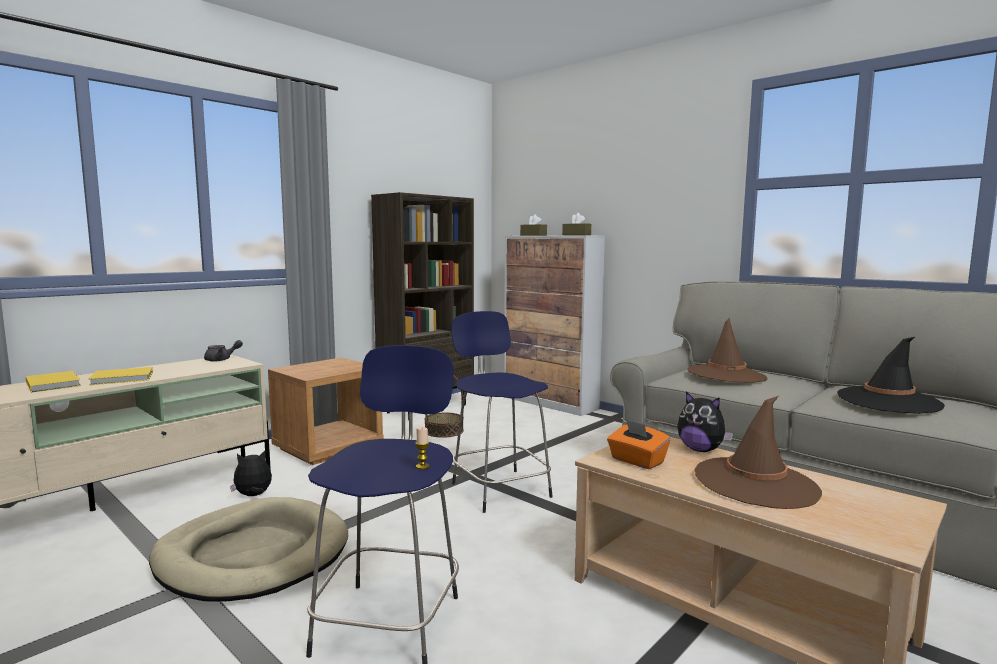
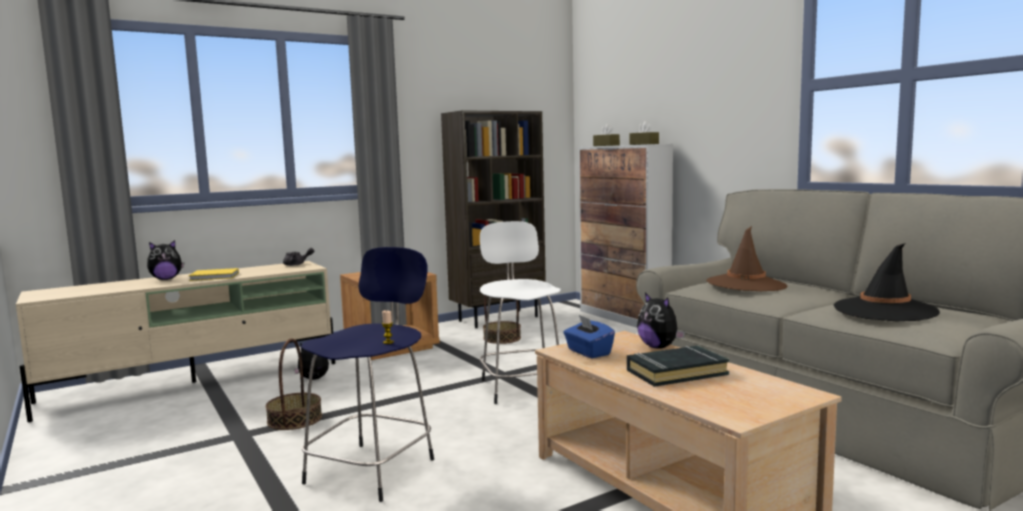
camera: 15 degrees right, 0 degrees up
yellow book [26,371,81,392] -> plush toy [147,240,184,280]
beige dog bed [149,497,348,602] -> basket [265,338,322,430]
blue stool [451,311,553,513] -> white stool [480,221,561,404]
orange tissue box [607,419,670,469] -> blue tissue box [563,315,615,358]
brown hat [694,396,822,509] -> black book [627,346,729,387]

